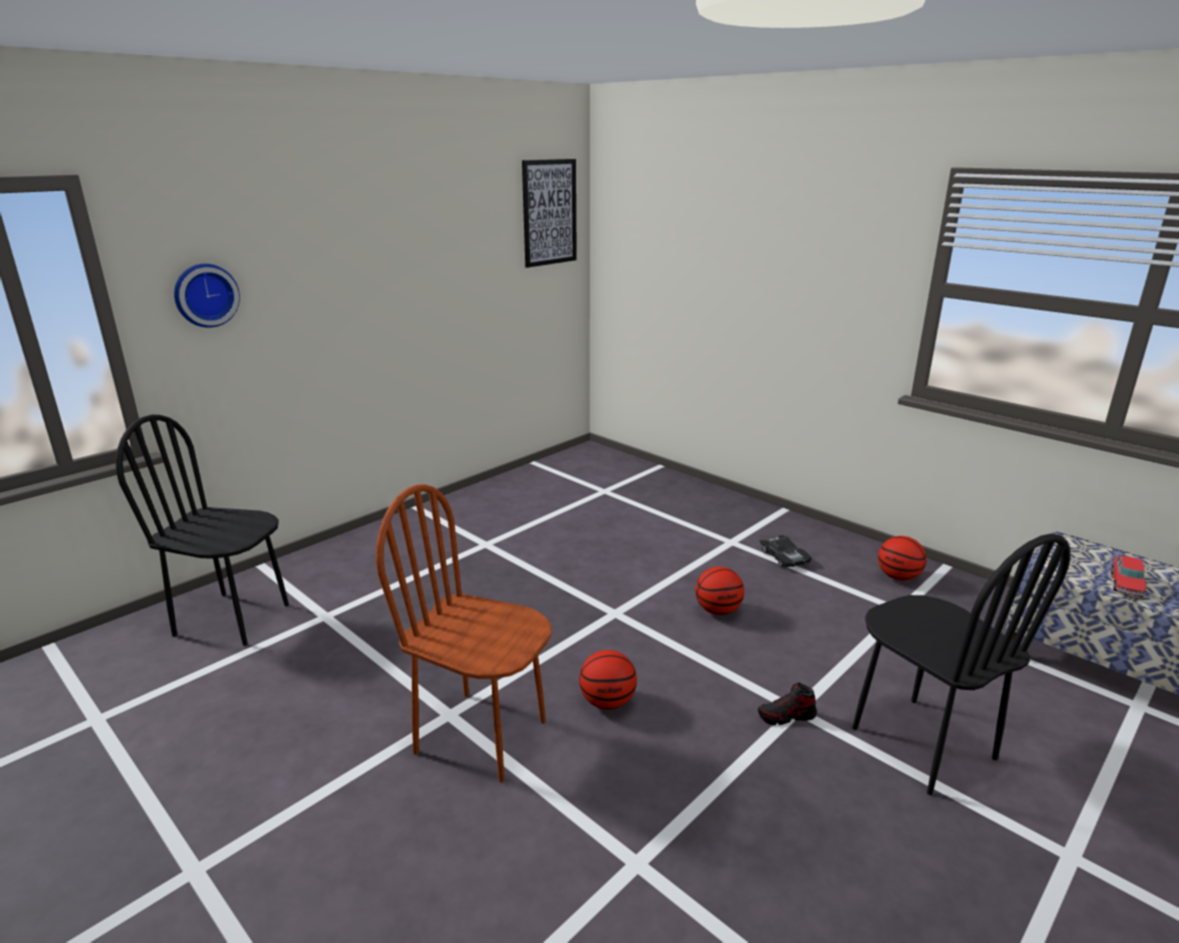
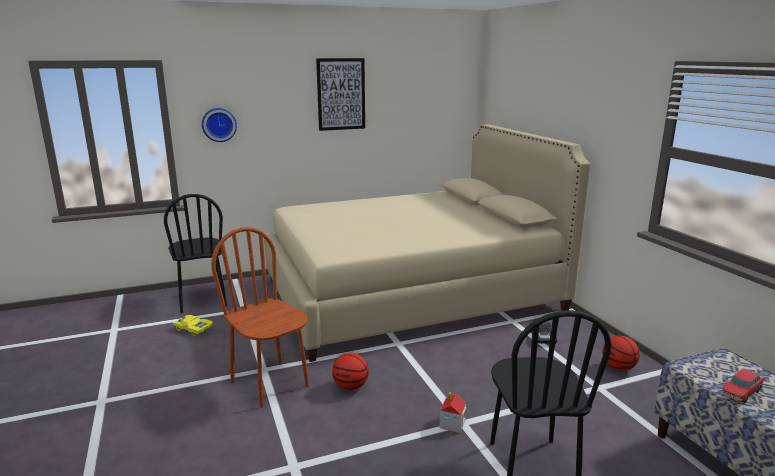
camera: 25 degrees right, 5 degrees down
black chair [116,415,289,646] -> black chair turned 150 degrees counterclockwise [164,194,227,314]
picture [522,159,577,268] -> picture moved to [316,58,365,131]
basketball [695,567,744,615] -> none
shoe [758,682,817,725] -> toy house [439,392,466,433]
none -> yellow toy car [173,315,213,336]
none -> beige bed [264,124,591,362]

